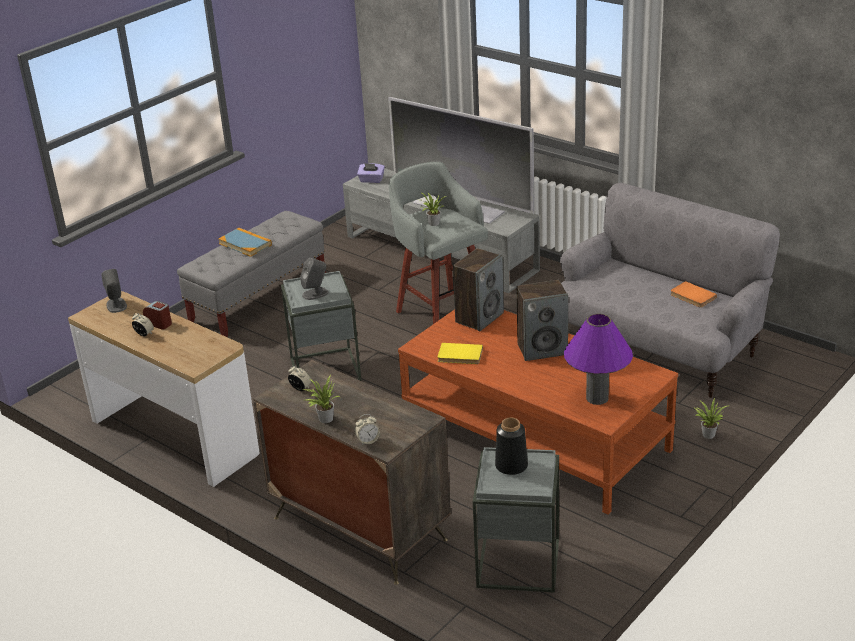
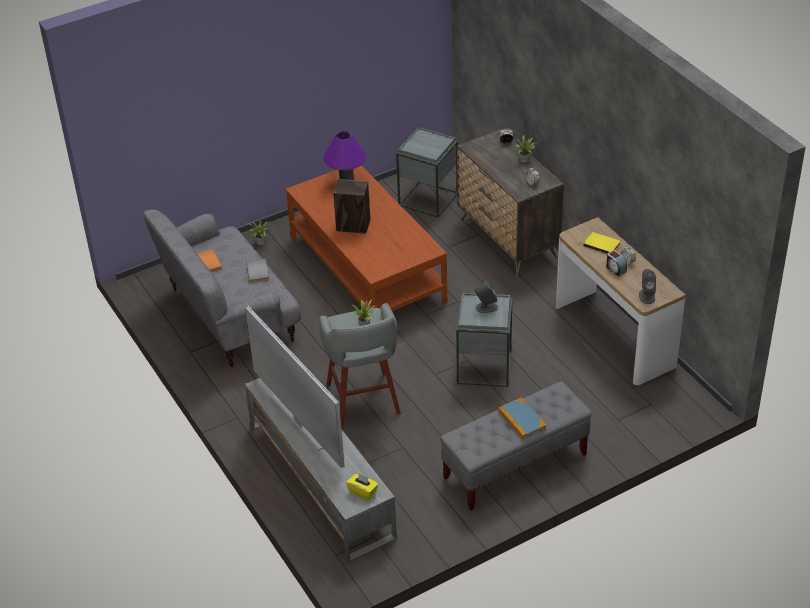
camera: 160 degrees left, 10 degrees up
purple tissue box [357,163,385,183] -> yellow tissue box [346,473,378,500]
yellow book [438,343,483,364] -> yellow book moved to [583,232,620,254]
speaker [453,248,504,331] -> none
black vase [495,417,528,475] -> none
none -> grey book [246,258,269,283]

